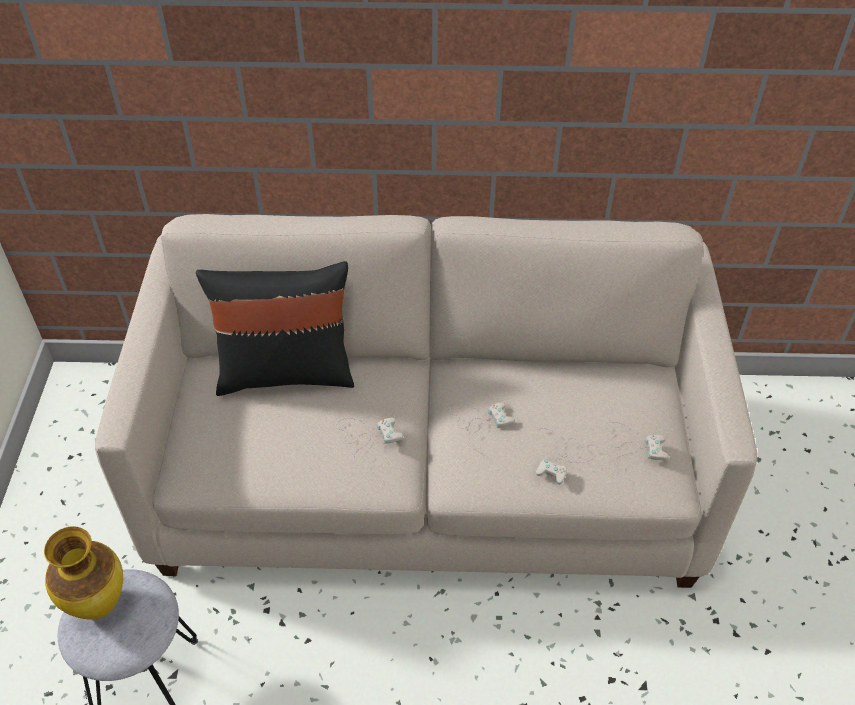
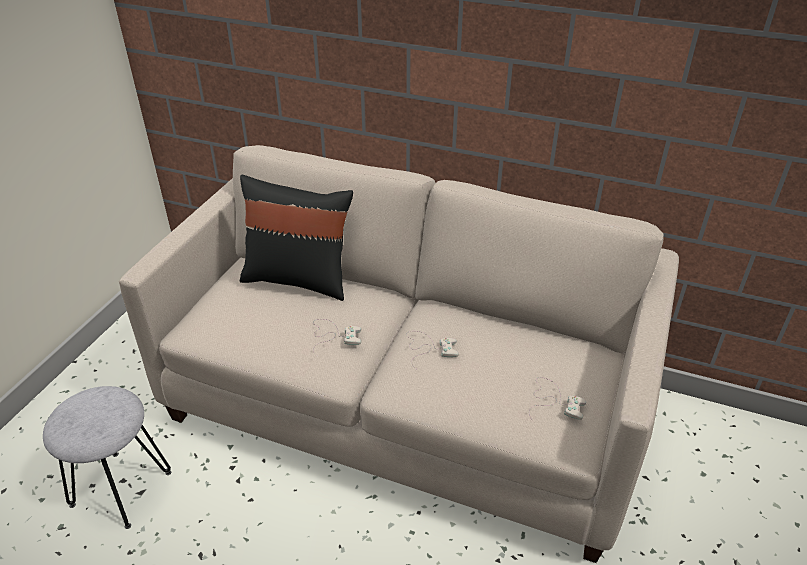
camera: 20 degrees right, 10 degrees down
vase [44,526,123,620] -> none
white game controller [536,428,598,484] -> none

